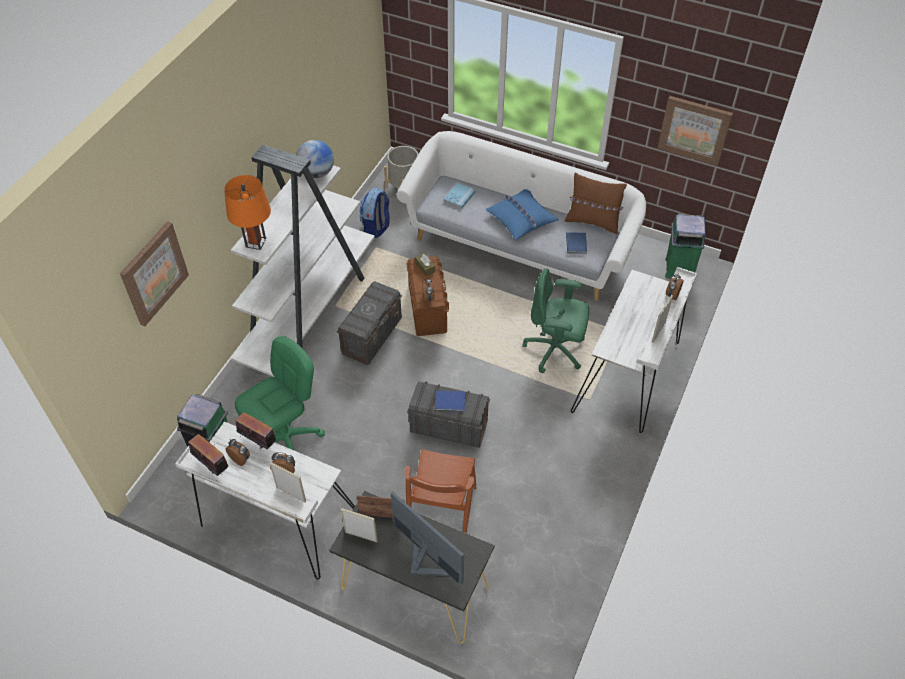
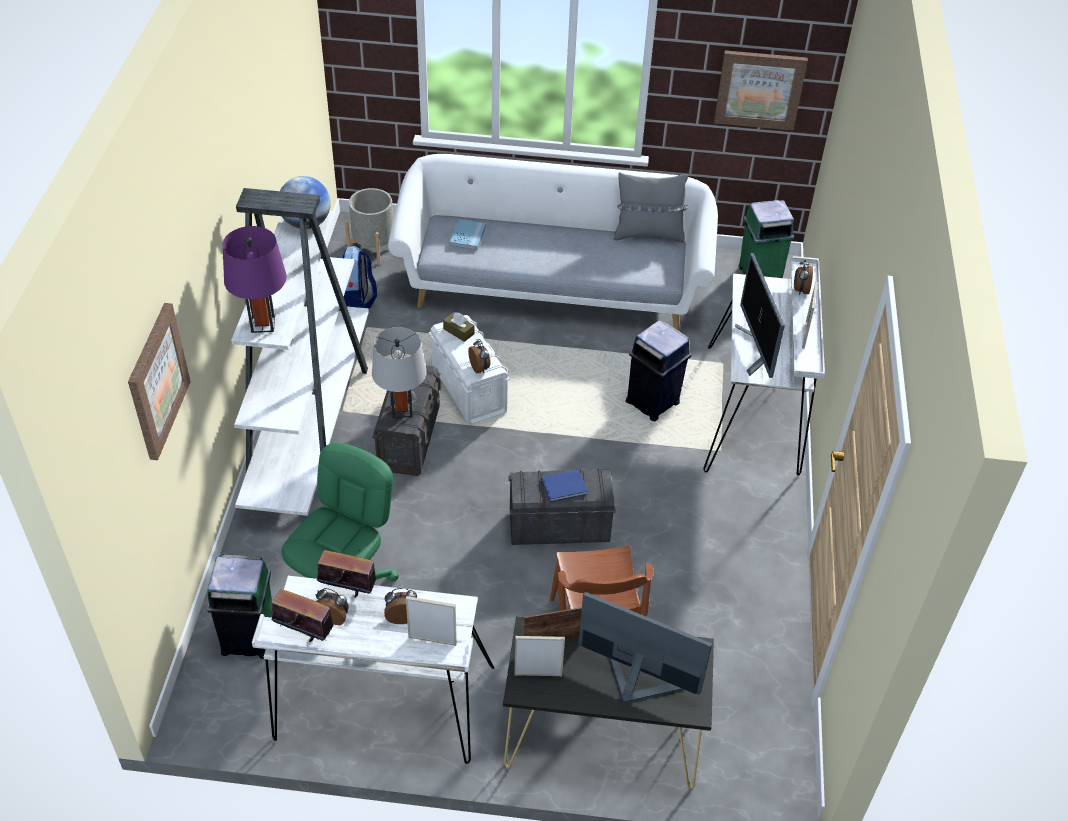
camera: 20 degrees left, 5 degrees down
orange table lamp [224,175,271,250] -> purple table lamp [222,226,287,333]
brown storage box [406,256,449,336] -> white storage box [429,315,510,425]
blue pillow [485,189,559,240] -> none
green office chair [522,268,589,373] -> blue trash can [626,320,692,421]
brown pillow [565,173,627,234] -> grey pillow [614,172,688,243]
blue book [566,232,587,254] -> none
none -> grey table lamp [372,327,426,419]
none -> monitor [735,253,785,378]

